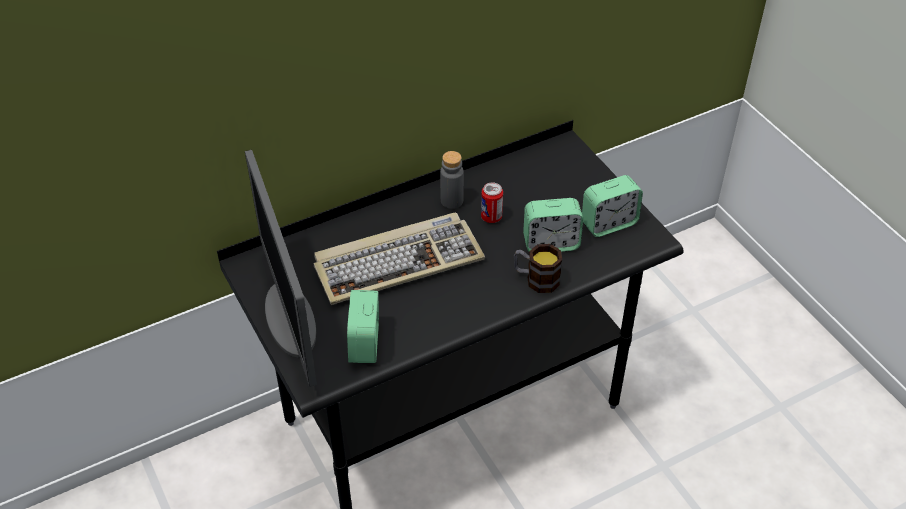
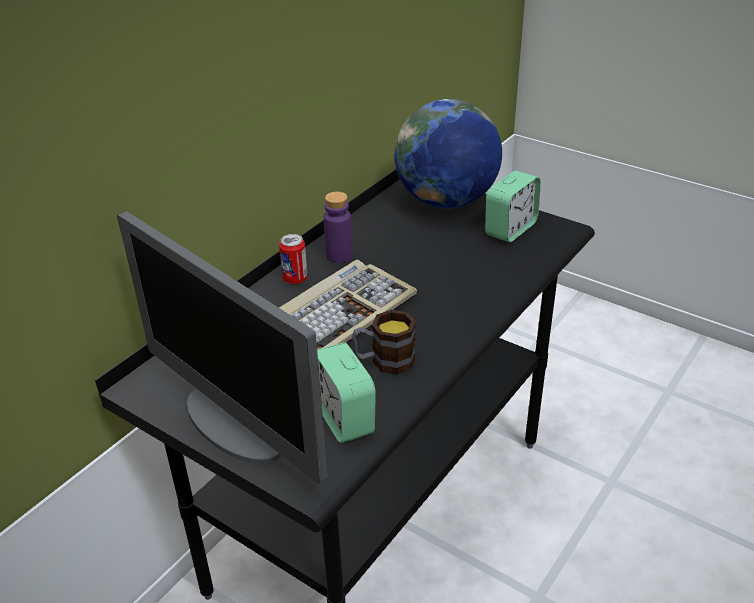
camera: 25 degrees left, 10 degrees down
grey bottle [440,151,464,209] -> purple bottle [324,192,353,263]
can [481,183,503,223] -> can moved to [279,234,308,284]
mug [514,244,562,293] -> mug moved to [352,310,416,375]
alarm clock [523,198,583,252] -> none
none -> globe [394,99,502,208]

